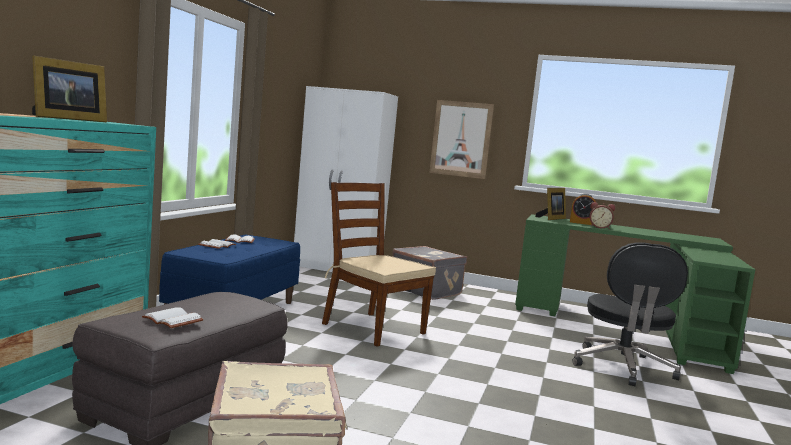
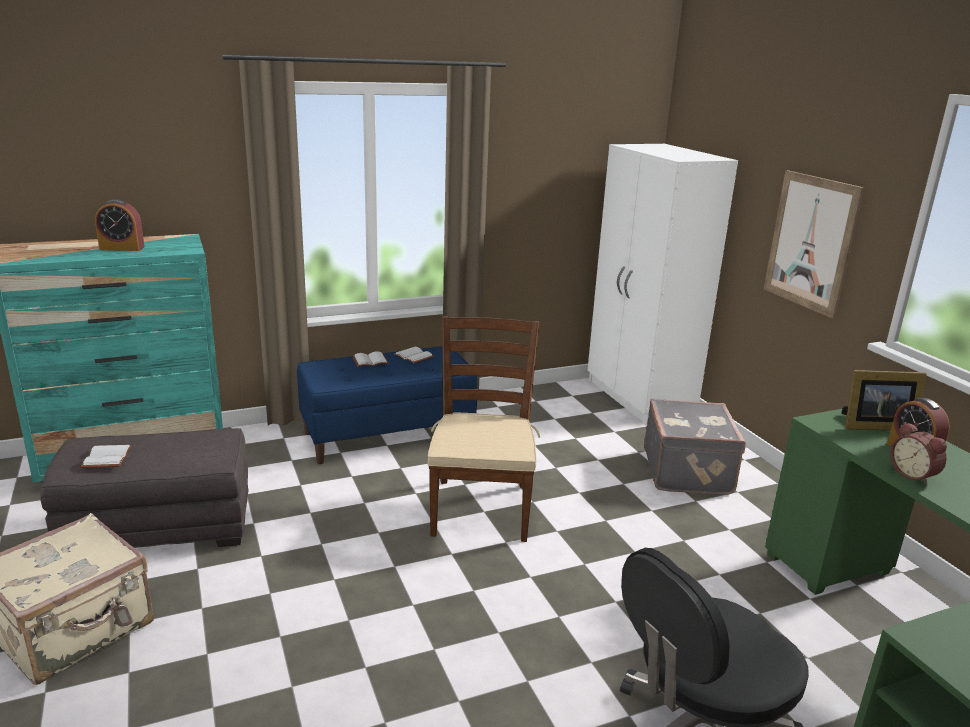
camera: 50 degrees right, 15 degrees up
picture frame [32,55,107,122] -> alarm clock [95,199,145,251]

